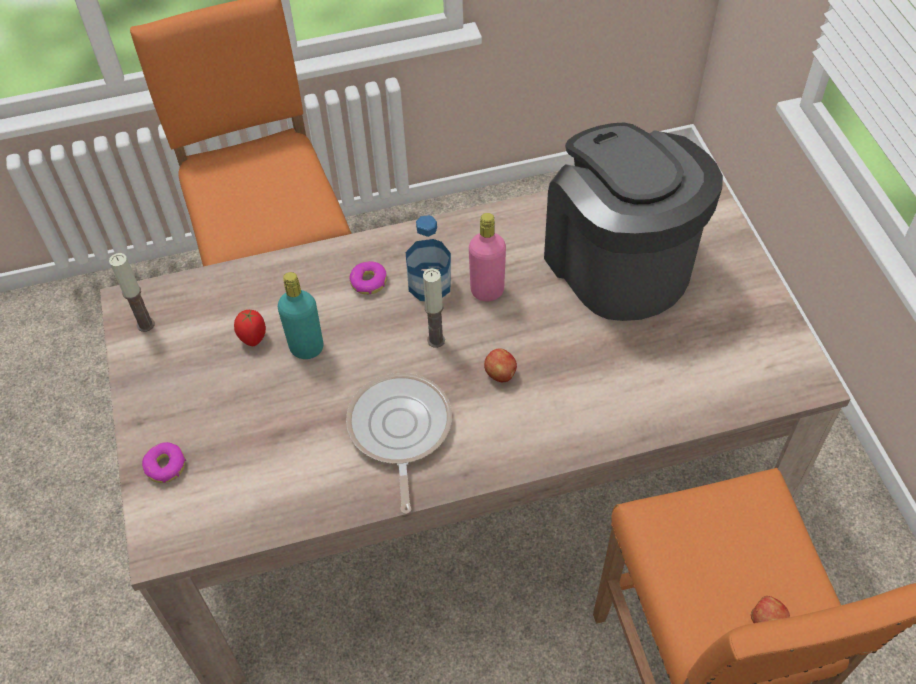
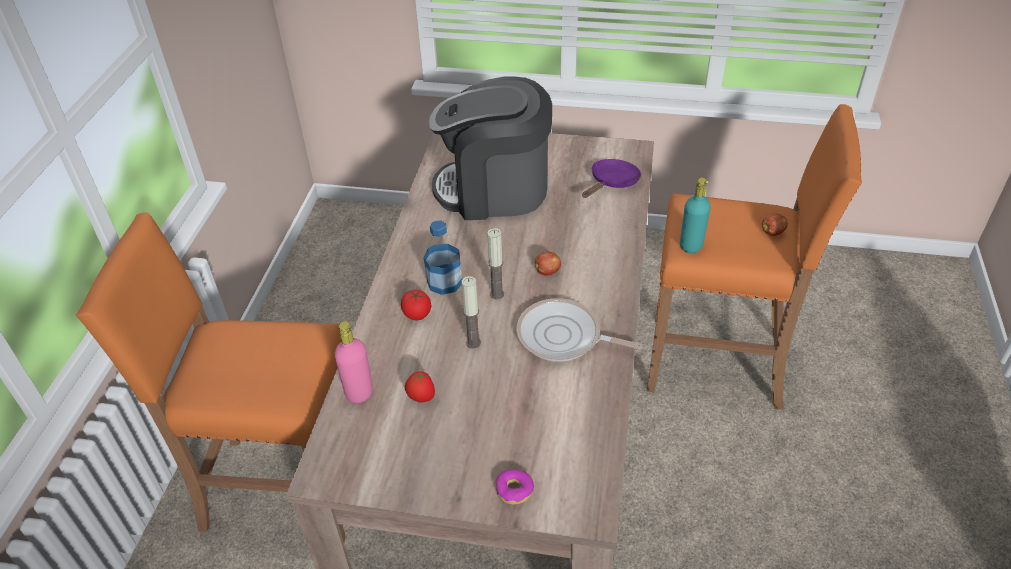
camera: 65 degrees left, 10 degrees down
candle [109,253,155,332] -> candle moved to [461,276,481,349]
turquoise bottle [278,272,323,359] -> turquoise bottle moved to [680,177,711,253]
donut [350,261,387,295] -> tomato [401,290,431,320]
pink bottle [469,213,506,301] -> pink bottle moved to [335,321,373,403]
none -> purple frying pan [582,159,641,198]

